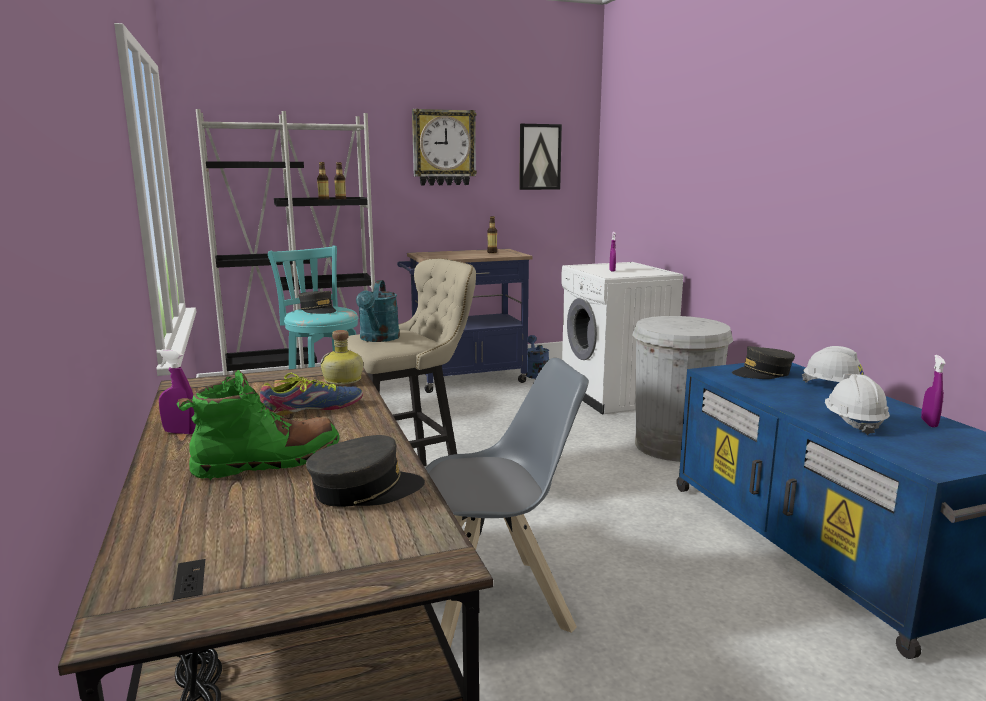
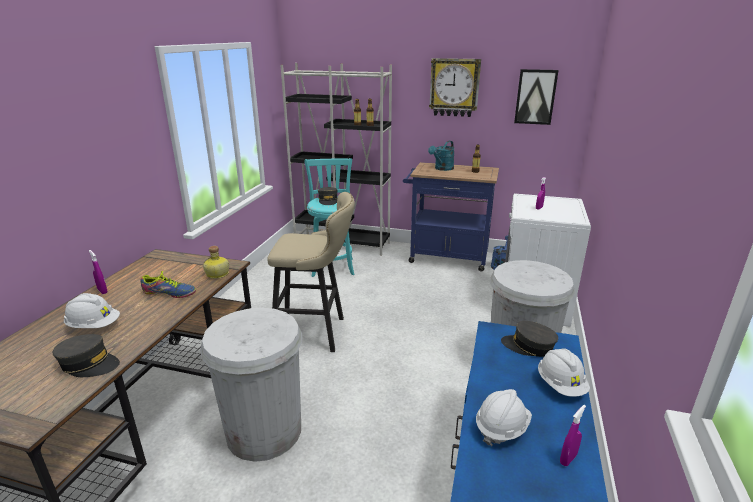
camera: 35 degrees right, 10 degrees up
green boot [177,370,340,480] -> white hard hat [64,293,120,328]
turquoise watering can [356,280,400,342] -> turquoise watering can moved to [428,141,455,171]
grey chair [425,358,589,648] -> white trash can [200,308,302,462]

